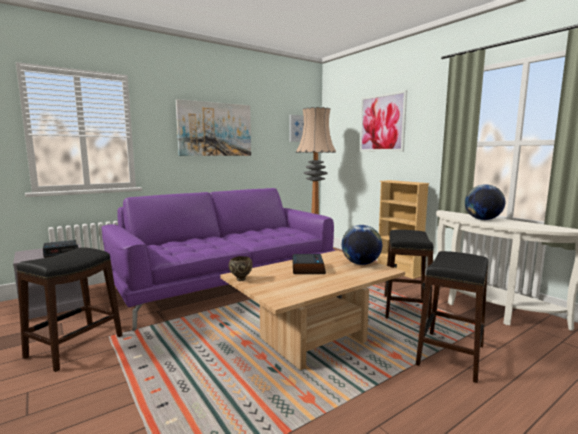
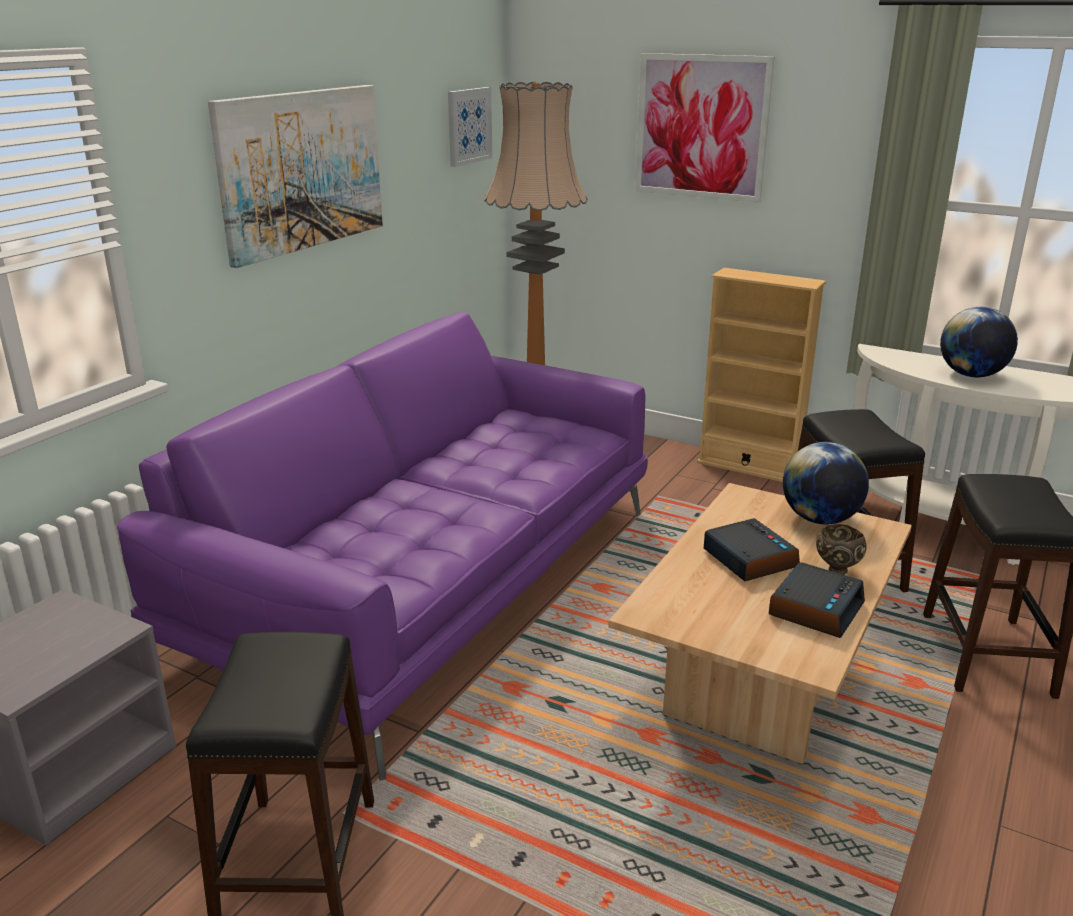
camera: 25 degrees left, 15 degrees up
alarm clock [43,240,78,258] -> alarm clock moved to [769,562,865,638]
brown bowl [229,256,253,281] -> brown bowl moved to [816,524,867,575]

